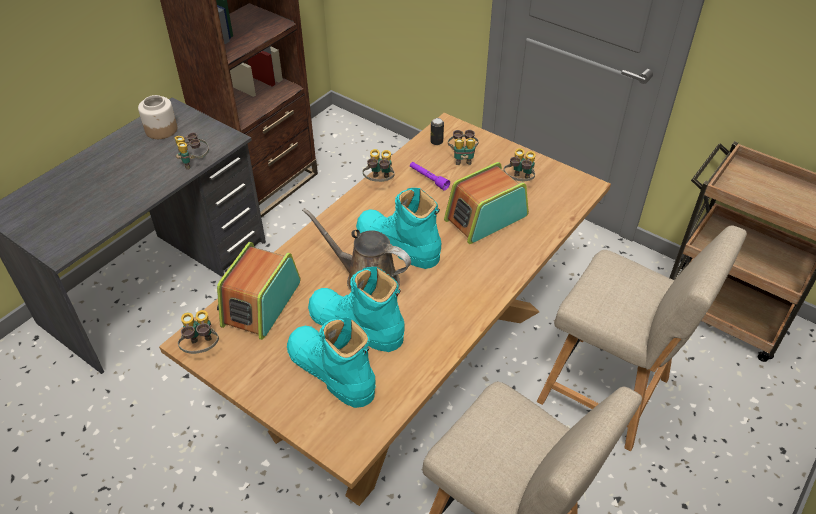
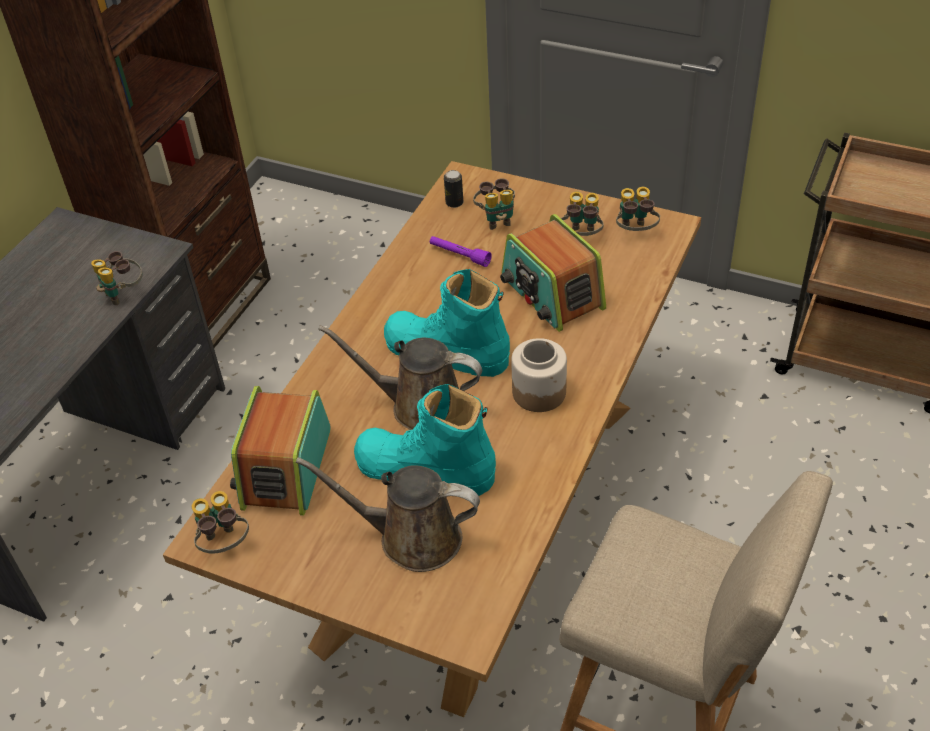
camera: 10 degrees left, 0 degrees up
jar [138,95,177,139] -> jar moved to [511,338,567,412]
turquoise boot [287,317,376,408] -> brown watering can [296,457,480,572]
binoculars [363,149,395,182] -> binoculars moved to [616,187,660,231]
radio [444,162,529,244] -> radio turned 75 degrees counterclockwise [500,214,606,332]
beige chair [537,226,747,451] -> none

